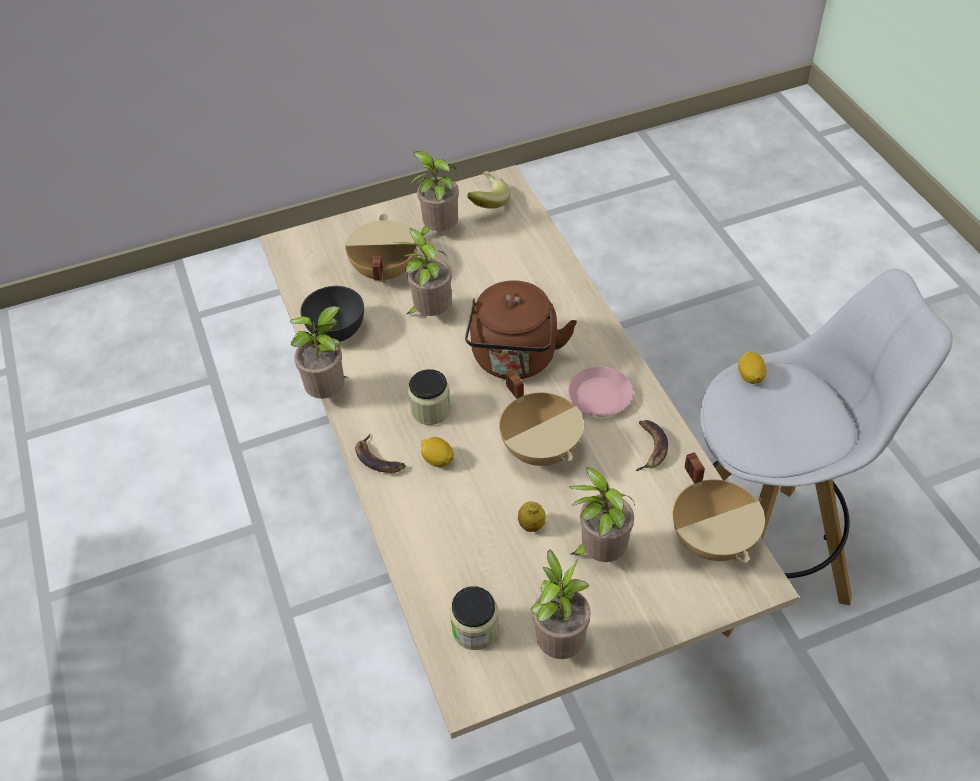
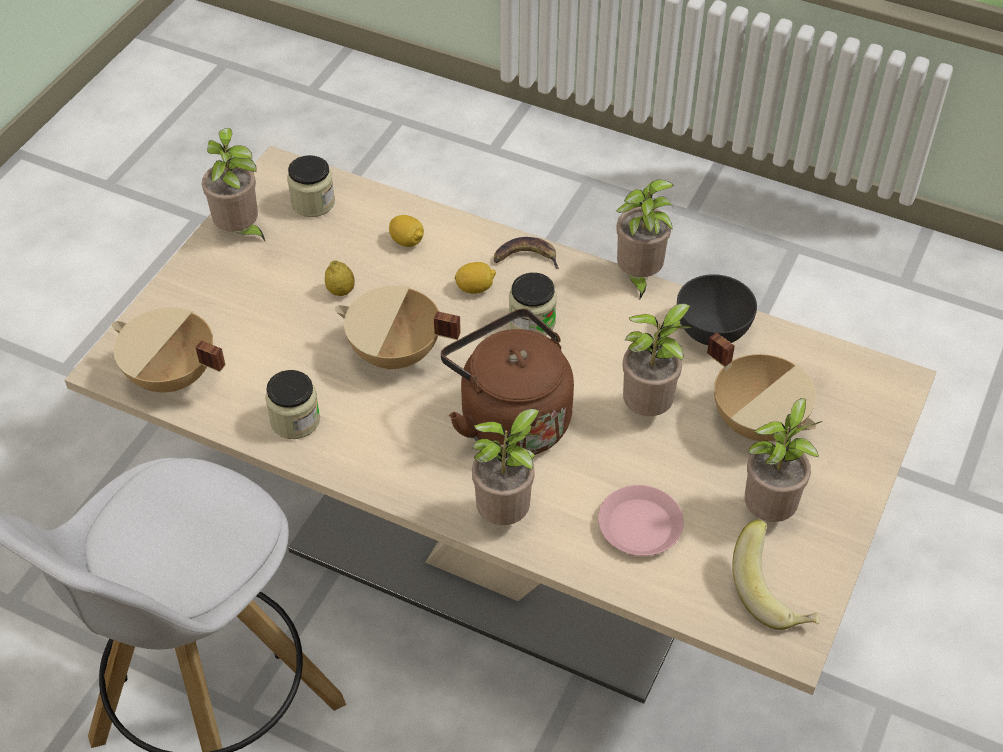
camera: 135 degrees right, 0 degrees up
pink plate [568,367,633,416] -> pink plate moved to [598,485,684,556]
potted plant [568,467,635,562] -> potted plant moved to [472,408,540,525]
banana [636,420,668,471] -> jar [265,370,320,439]
lemon [738,351,767,384] -> lemon moved to [389,215,424,247]

